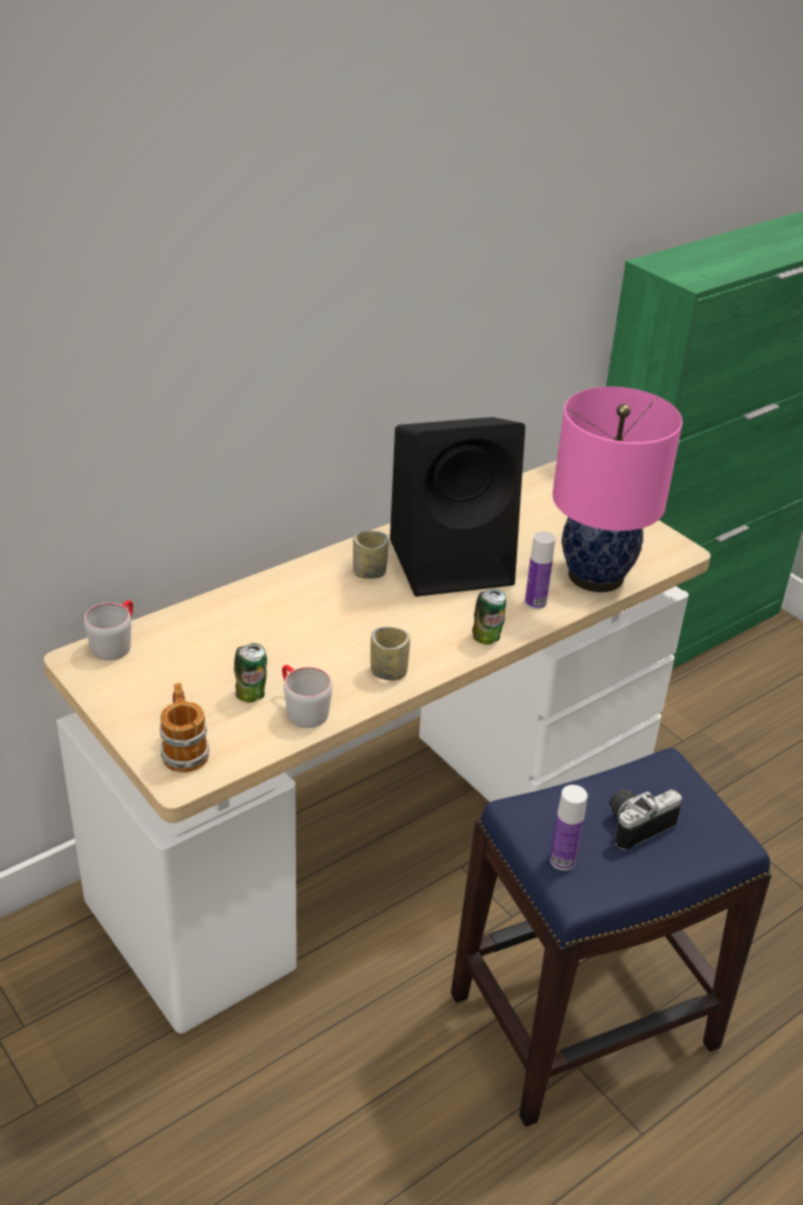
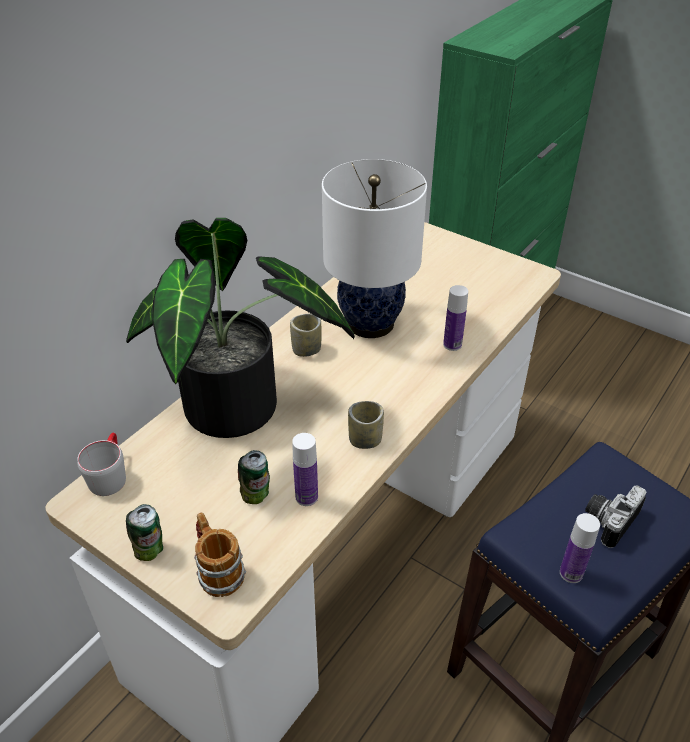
camera: 15 degrees left, 5 degrees up
grey mug [282,665,333,728] -> bottle [292,433,318,506]
black speaker [390,417,525,597] -> white table lamp [322,159,427,338]
can [472,589,506,645] -> can moved to [126,504,163,561]
pink table lamp [552,387,683,592] -> none
none -> potted plant [126,218,355,438]

